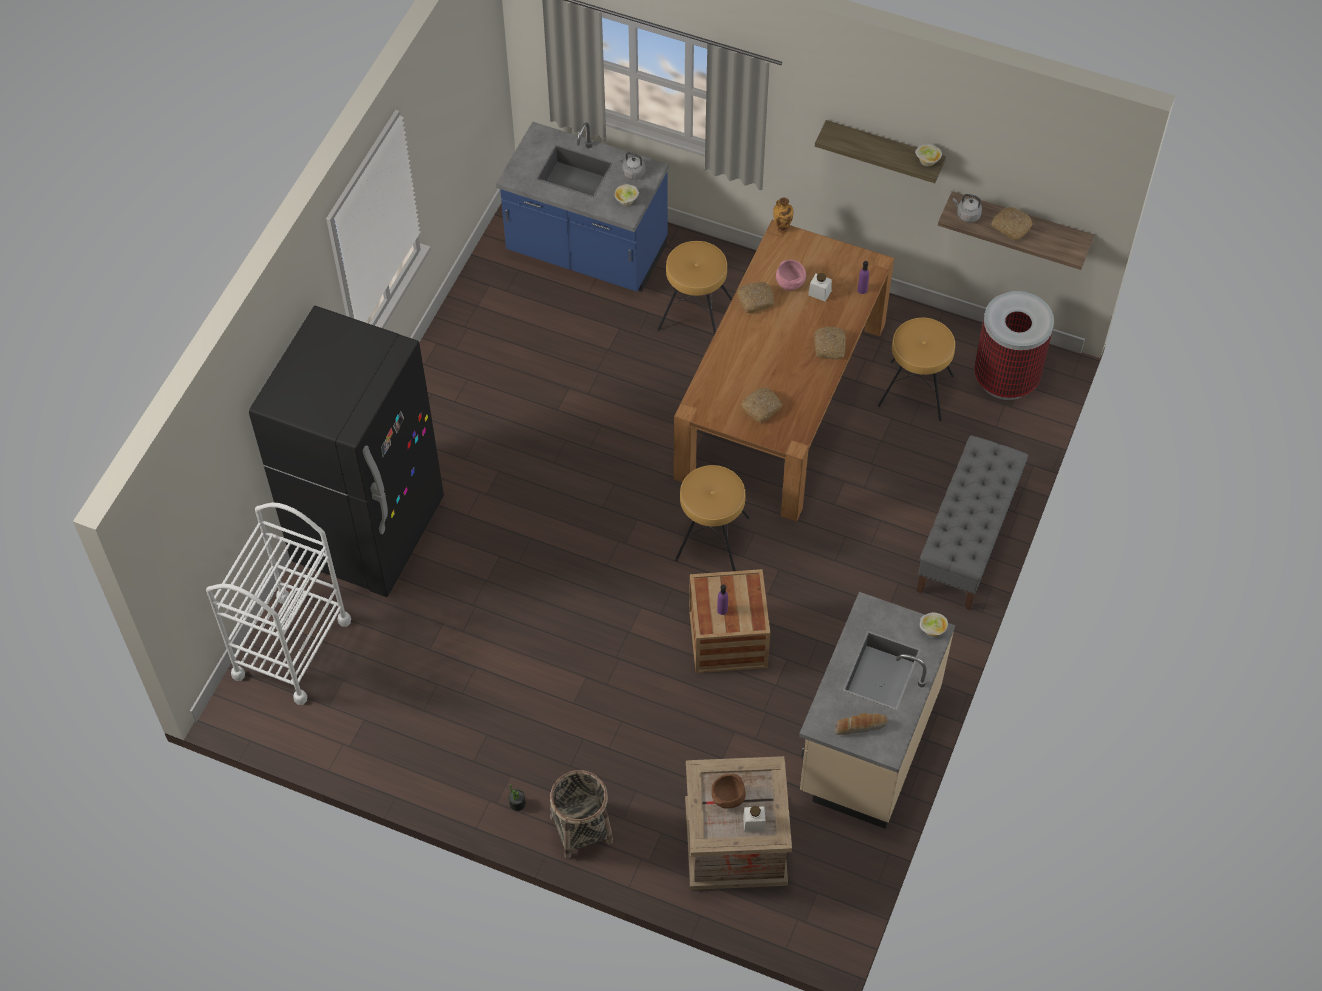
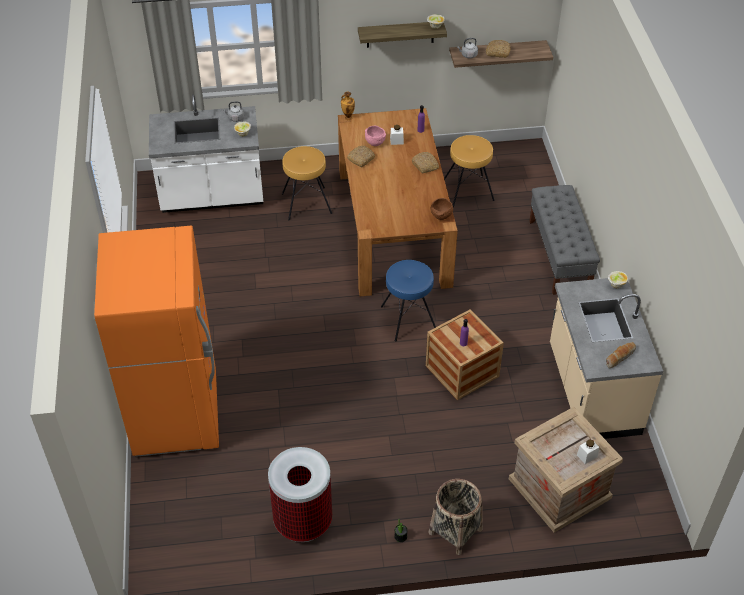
camera: 30 degrees left, 10 degrees down
white cart [206,502,351,705] -> none
black fridge [249,306,444,597] -> orange fridge [94,225,219,457]
blue counter [496,122,669,292] -> white counter [149,94,263,213]
brown stool [675,465,750,571] -> blue stool [381,260,436,342]
brown bowl [712,774,746,809] -> brown bowl moved to [431,198,453,220]
bread [741,387,782,423] -> none
trash can [974,291,1054,400] -> trash can moved to [268,447,332,542]

